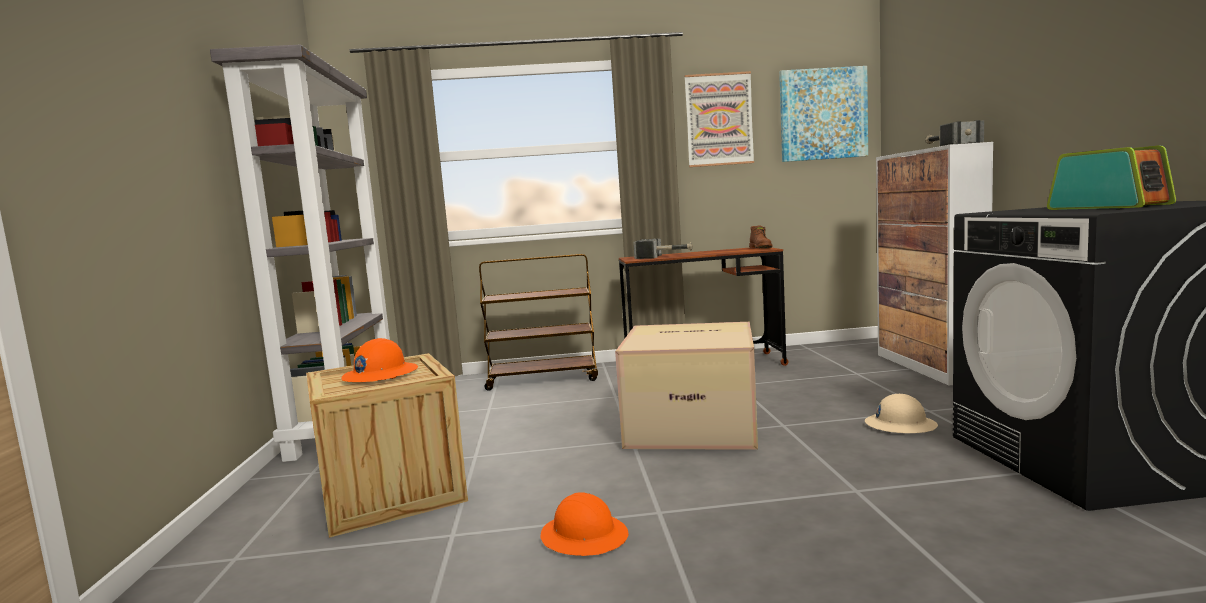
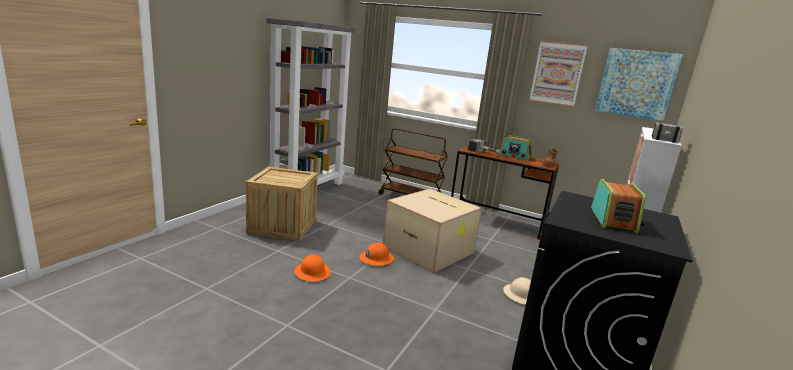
camera: 30 degrees right, 10 degrees up
orange hard hat [341,338,418,382] -> orange hard hat moved to [359,242,394,266]
none -> radio [499,135,532,161]

